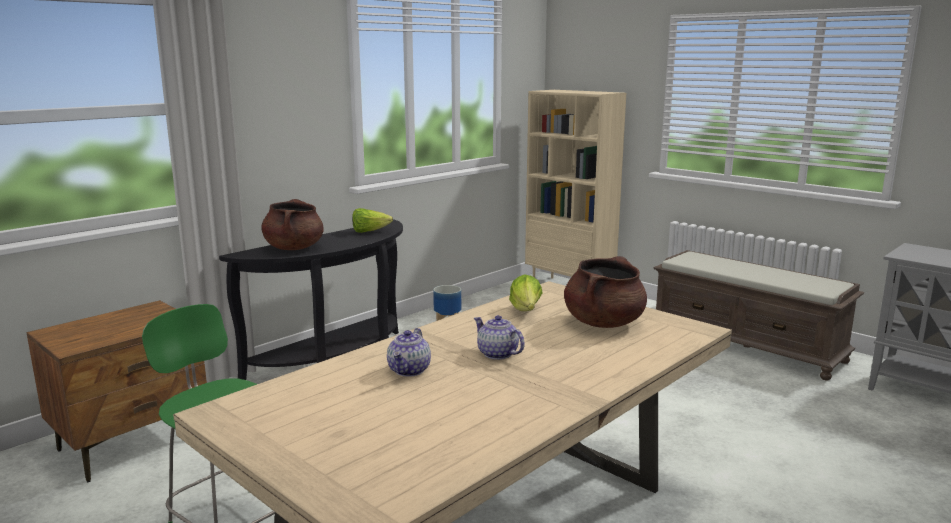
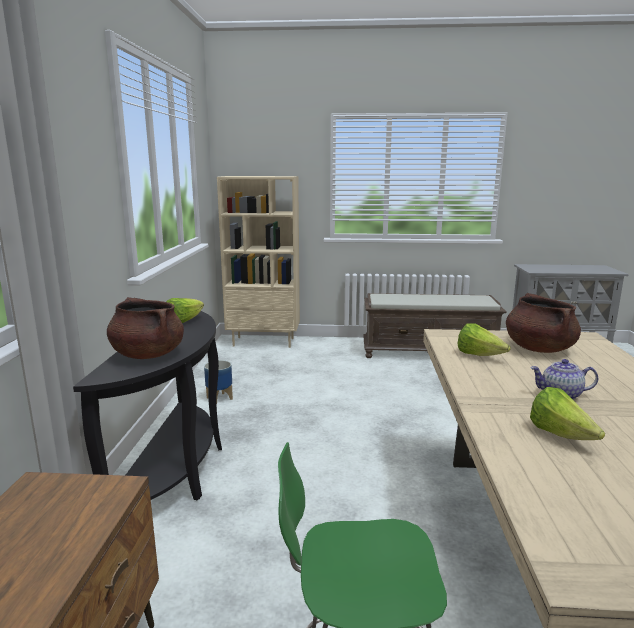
camera: 40 degrees left, 0 degrees up
teapot [387,328,431,377] -> lettuce [530,387,605,440]

